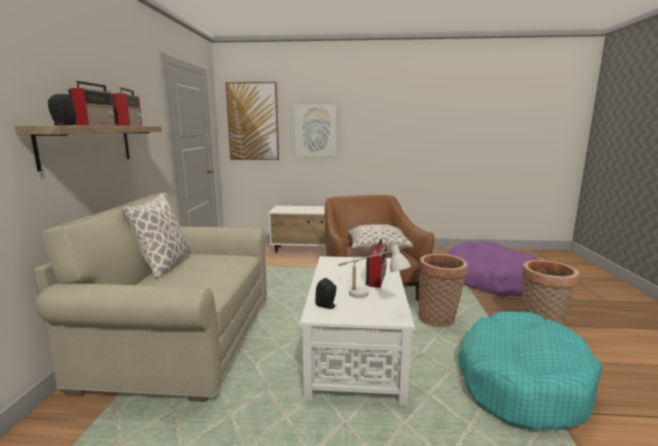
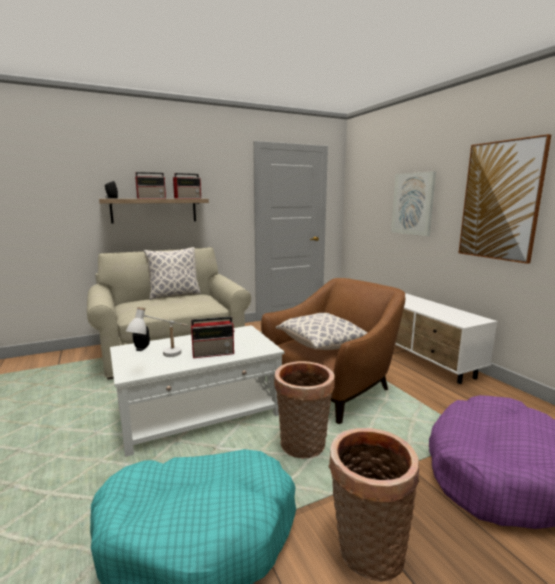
camera: 60 degrees right, 0 degrees up
picture [226,82,279,160] -> picture moved to [459,134,551,264]

